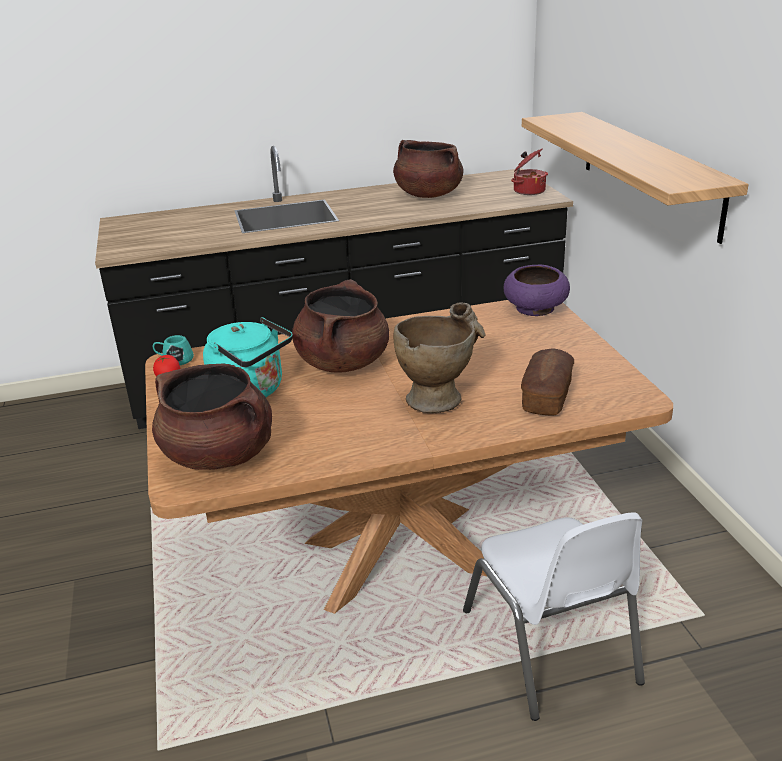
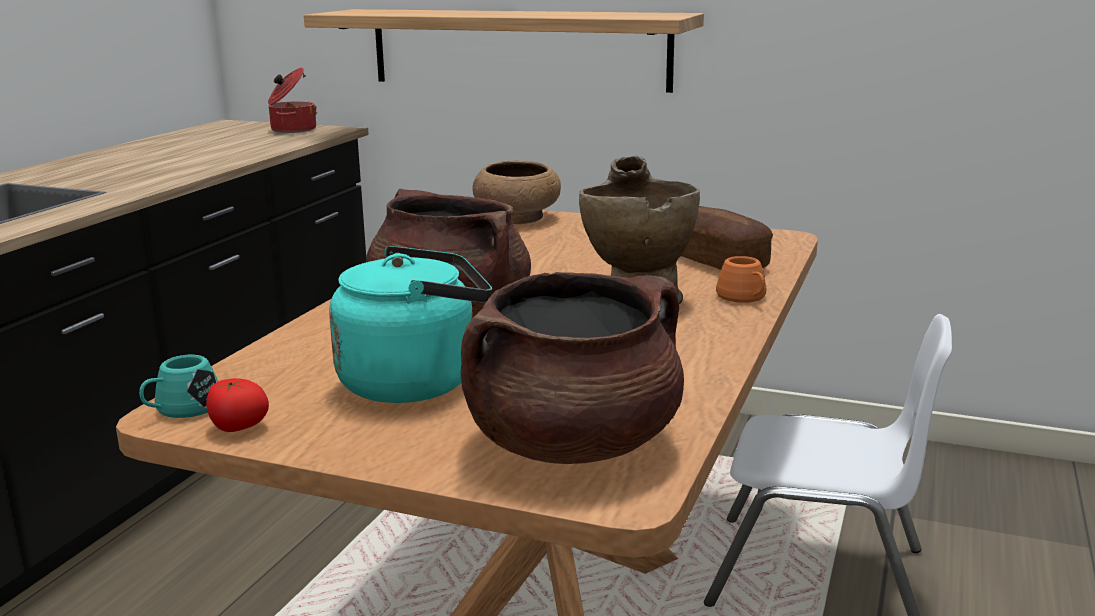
camera: 55 degrees left, 10 degrees down
brown cooking pot [393,140,464,198] -> none
purple bowl [503,264,570,316] -> brown bowl [472,161,561,224]
none -> orange mug [716,256,766,303]

